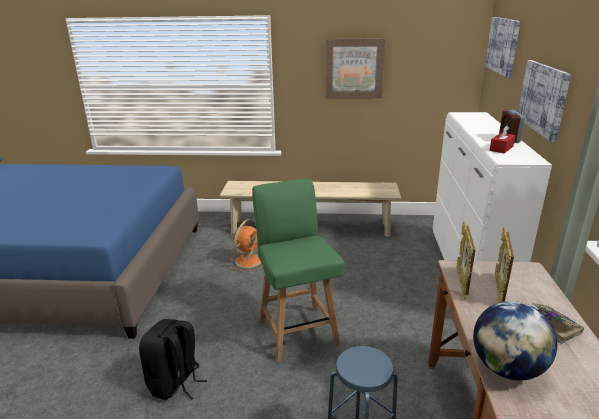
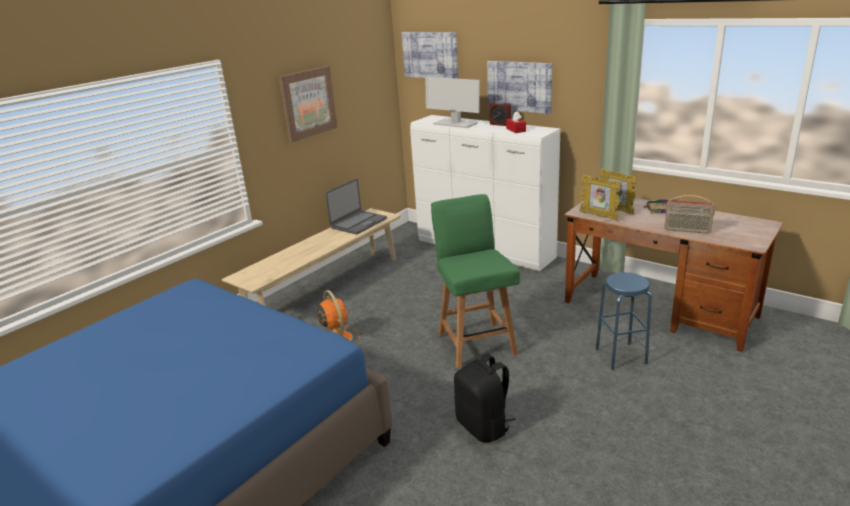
camera: 55 degrees left, 0 degrees up
green chair [252,179,345,362] -> green chair turned 60 degrees clockwise [431,194,520,368]
globe [473,301,557,380] -> radio [664,195,715,234]
none -> laptop [325,179,387,235]
none -> monitor [425,77,480,128]

